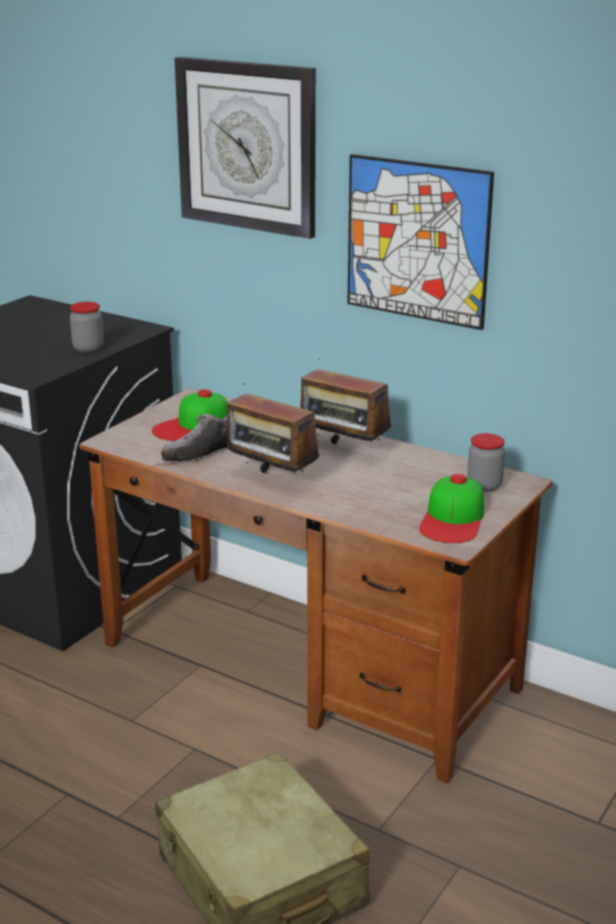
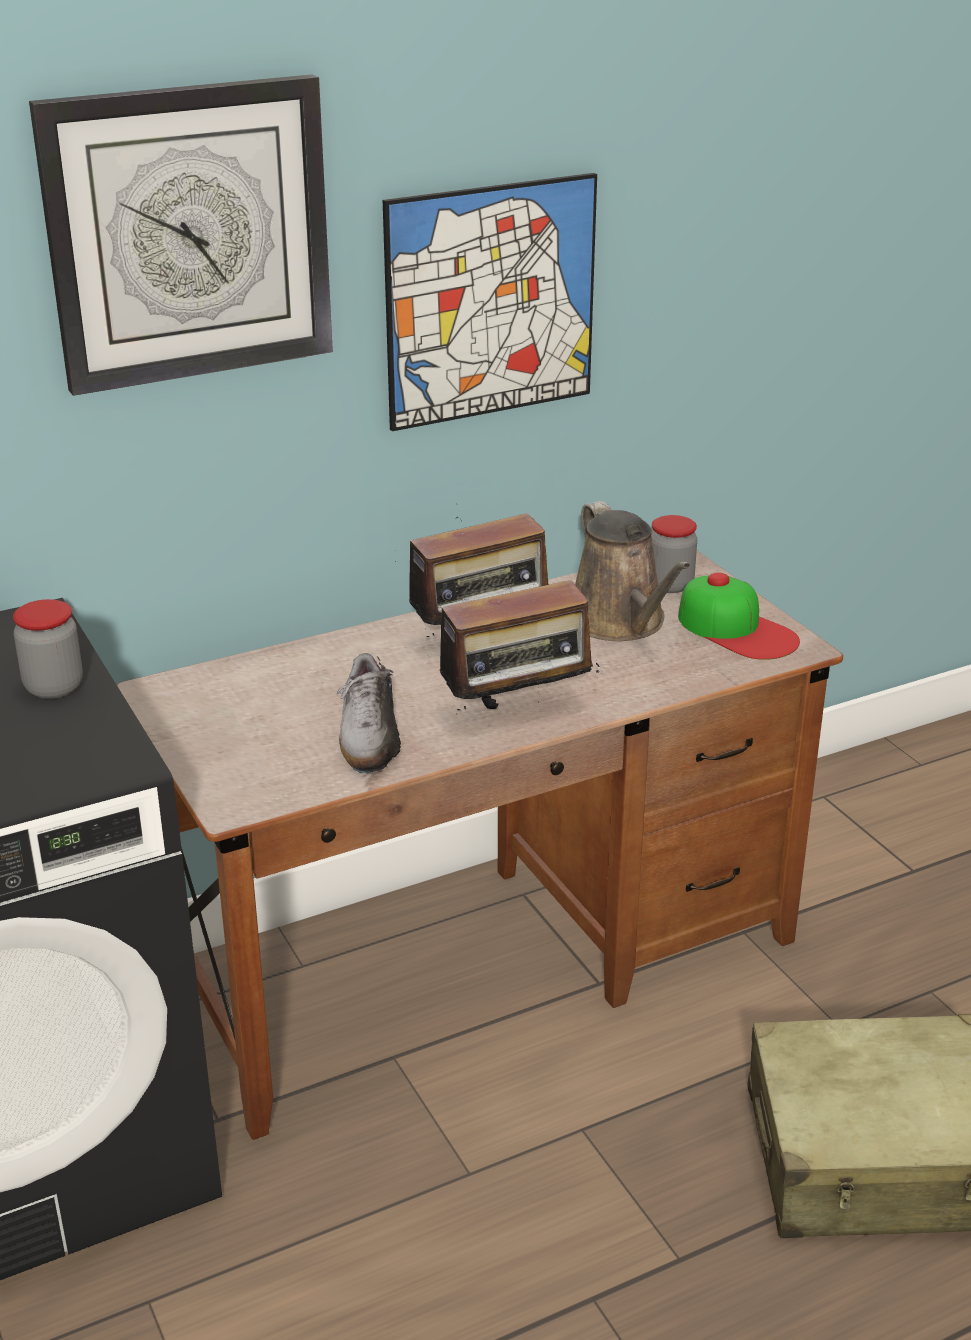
camera: 60 degrees left, 5 degrees up
cap [152,389,228,441] -> none
none -> brown watering can [575,501,691,641]

